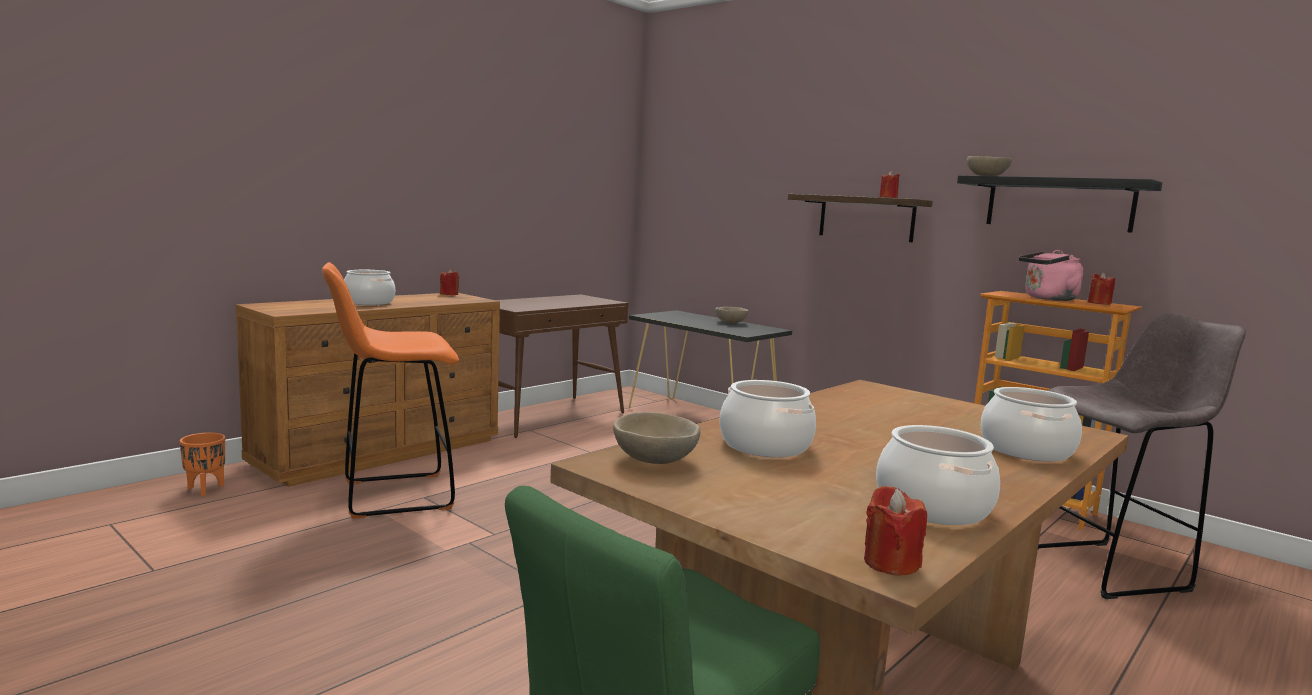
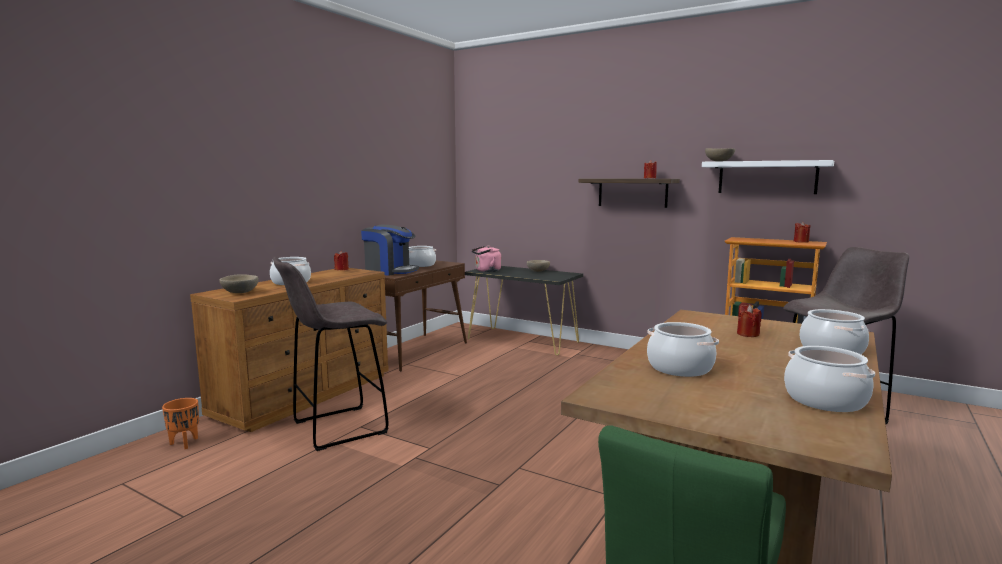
camera: 10 degrees left, 0 degrees up
orange stool [322,262,459,519] -> grey stool [273,256,388,451]
beige bowl [613,412,701,464] -> beige bowl moved to [219,274,259,293]
red candle [864,486,927,576] -> red candle moved to [737,305,762,337]
black shelf [957,175,1163,233] -> white shelf [702,160,834,194]
pink kettle [1019,250,1083,301] -> pink kettle moved to [471,246,501,272]
none -> coffee machine [361,225,419,276]
none -> cooking pot [409,246,436,267]

